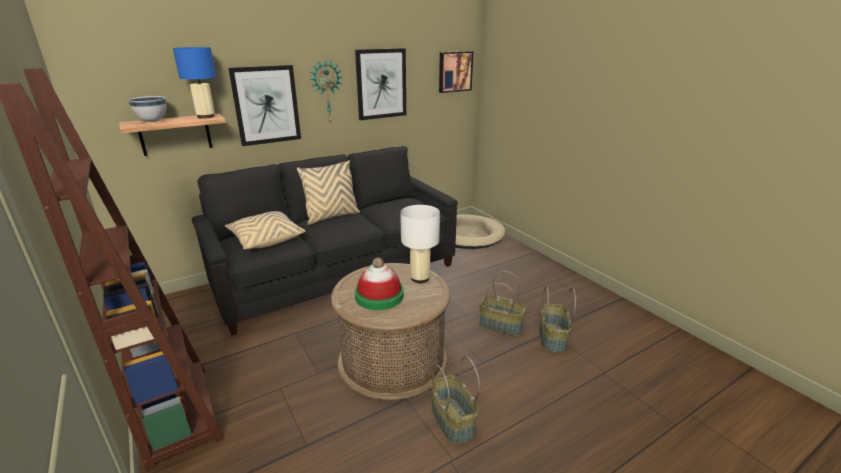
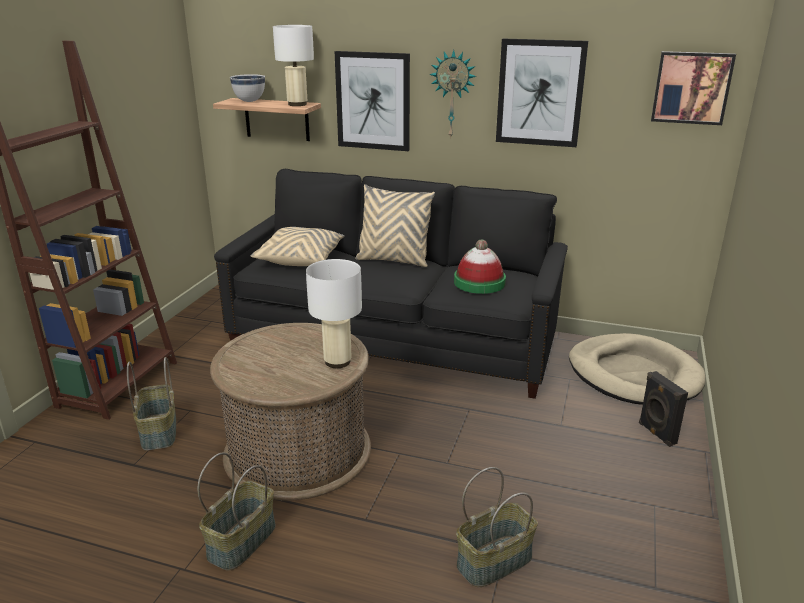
camera: 50 degrees right, 0 degrees up
blue table lamp [173,47,216,119] -> white table lamp [273,25,314,106]
hat [355,258,404,310] -> hat moved to [454,239,506,294]
basket [479,271,527,336] -> basket moved to [127,357,176,450]
none -> black speaker [639,371,688,447]

